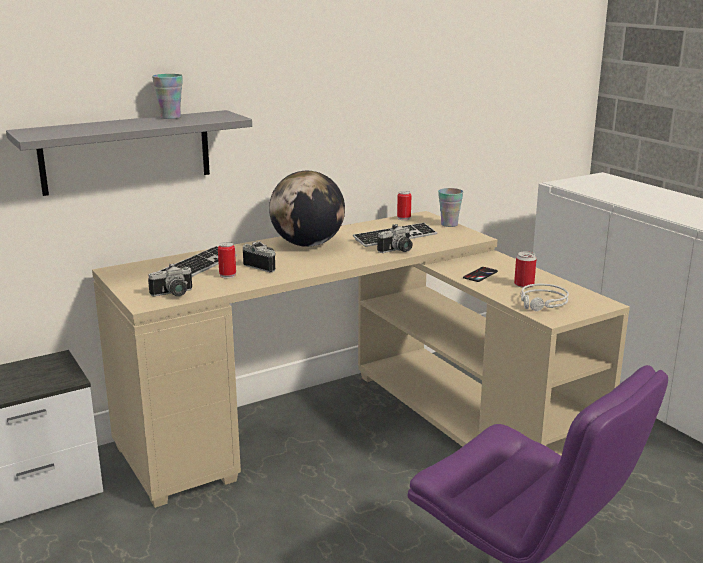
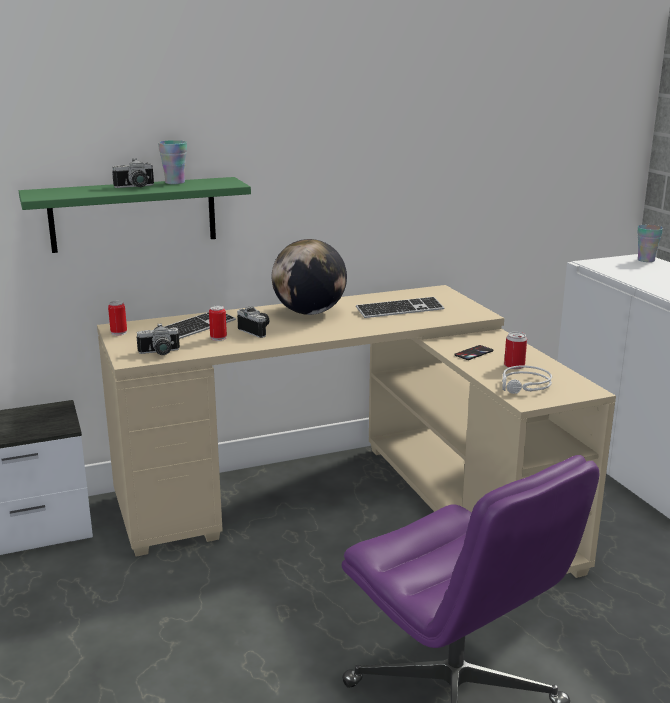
camera: 10 degrees right, 0 degrees up
grey shelf [6,110,252,196] -> green shelf [19,177,251,253]
camera [377,224,413,253] -> camera moved to [112,158,154,188]
can [397,191,411,220] -> can moved to [108,301,127,336]
cup [438,188,463,227] -> cup moved to [638,225,663,262]

